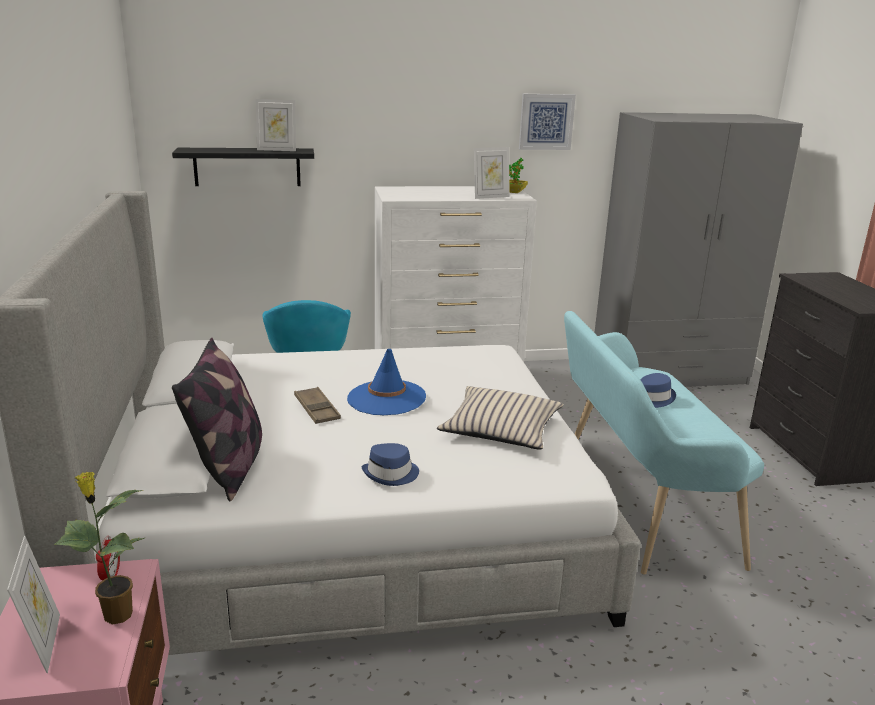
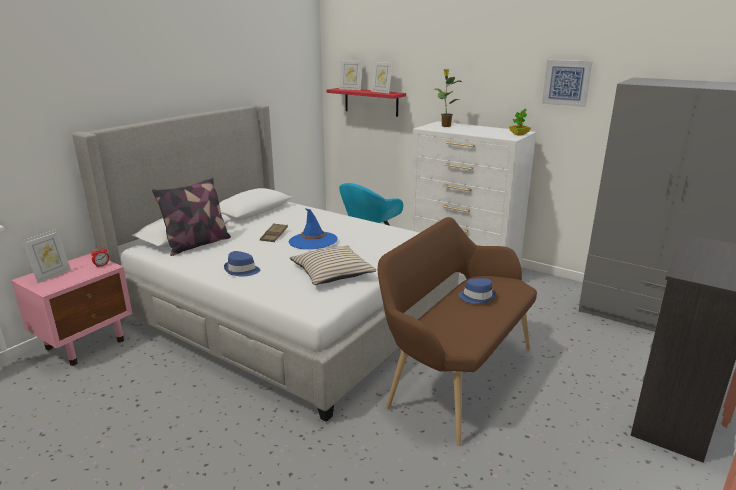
camera: 45 degrees right, 0 degrees up
potted plant [54,472,145,624] -> potted plant moved to [433,69,462,127]
black shelf [172,148,314,186] -> red shelf [326,88,406,117]
picture frame [474,147,510,199] -> picture frame moved to [339,59,362,90]
turquoise bench [564,311,764,575] -> brown bench [378,217,537,446]

